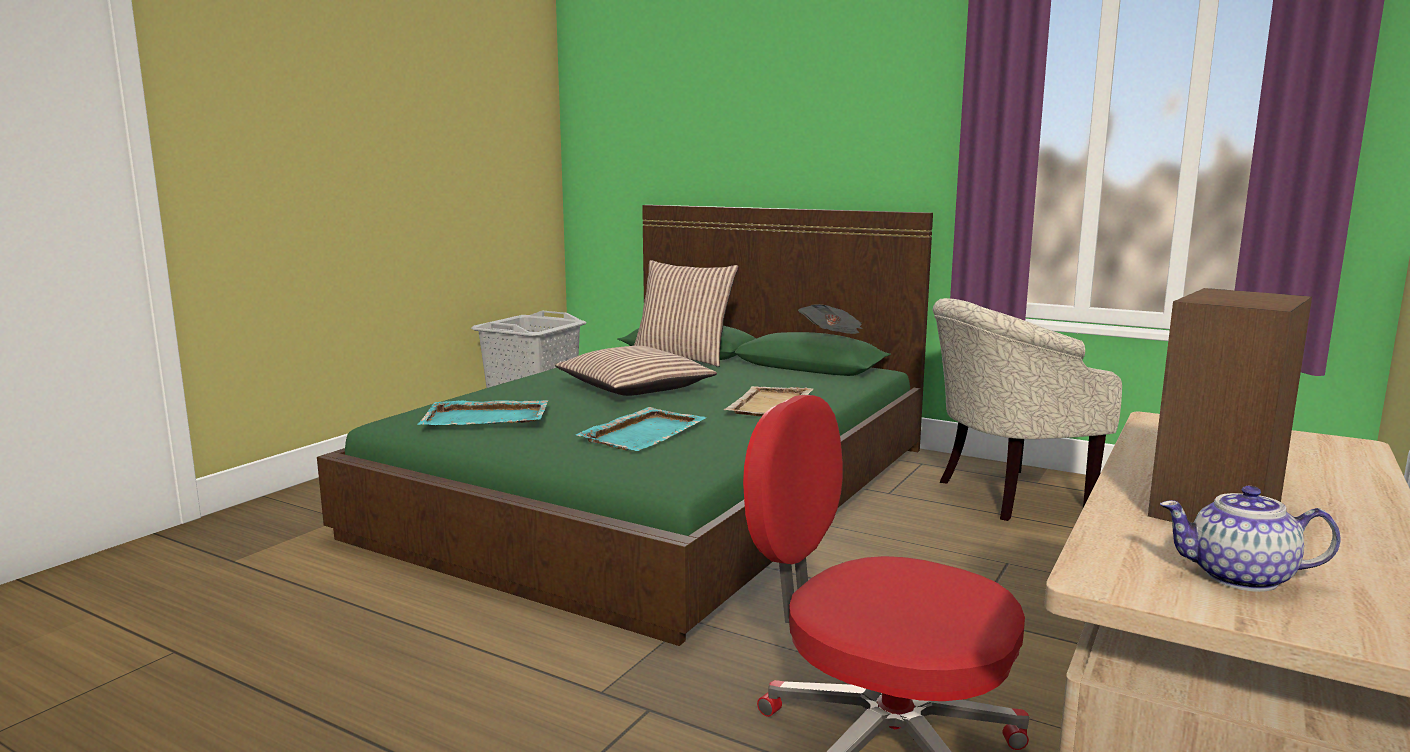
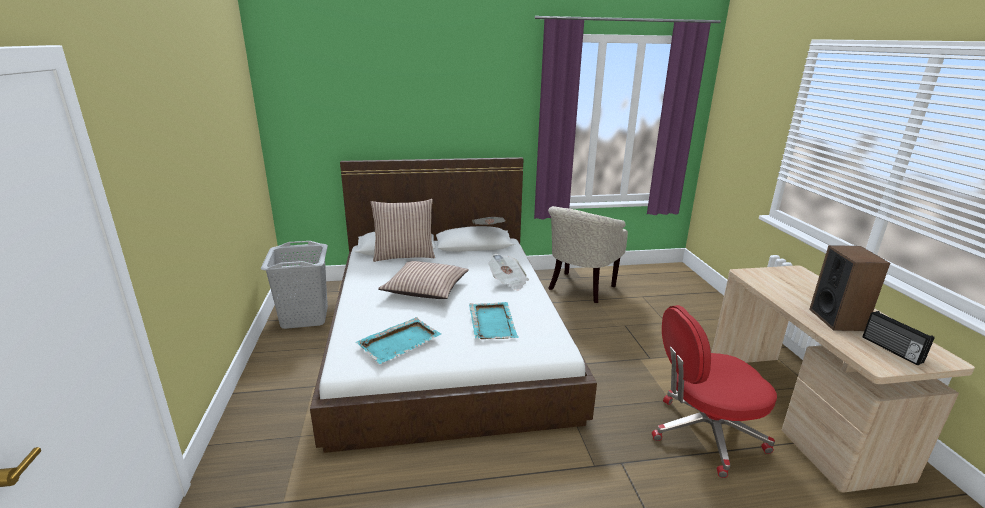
camera: 40 degrees left, 10 degrees up
green bed [317,205,933,646] -> white bed [310,157,597,453]
beige tray [724,386,814,417] -> newspaper [488,254,529,290]
teapot [1160,486,1341,592] -> radio [863,311,935,365]

